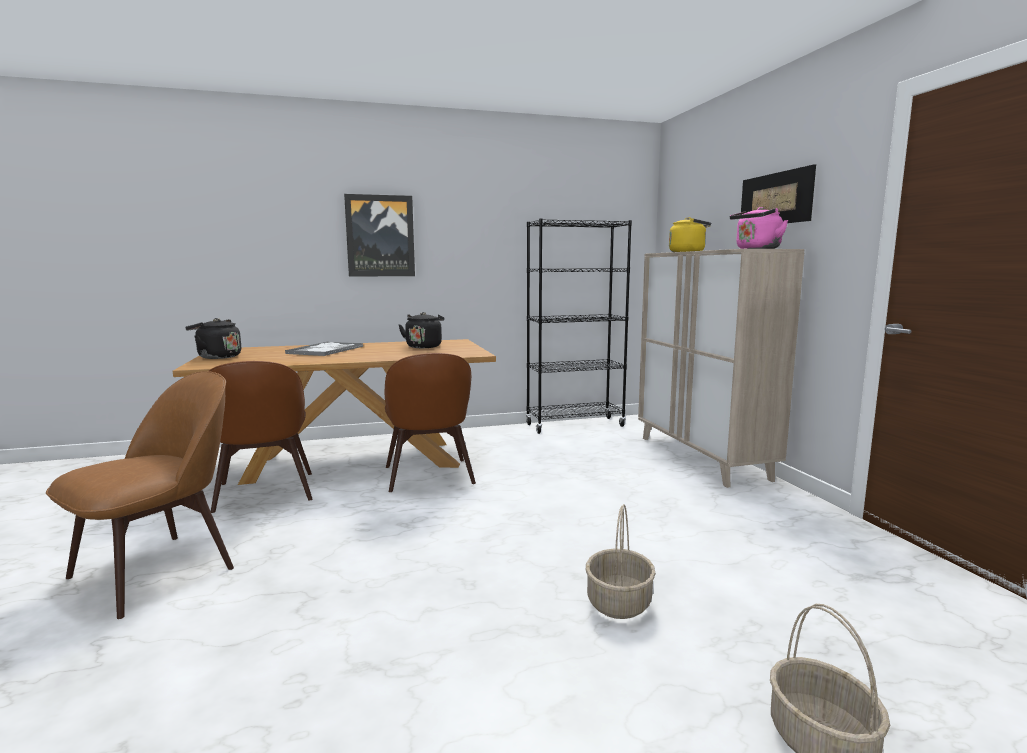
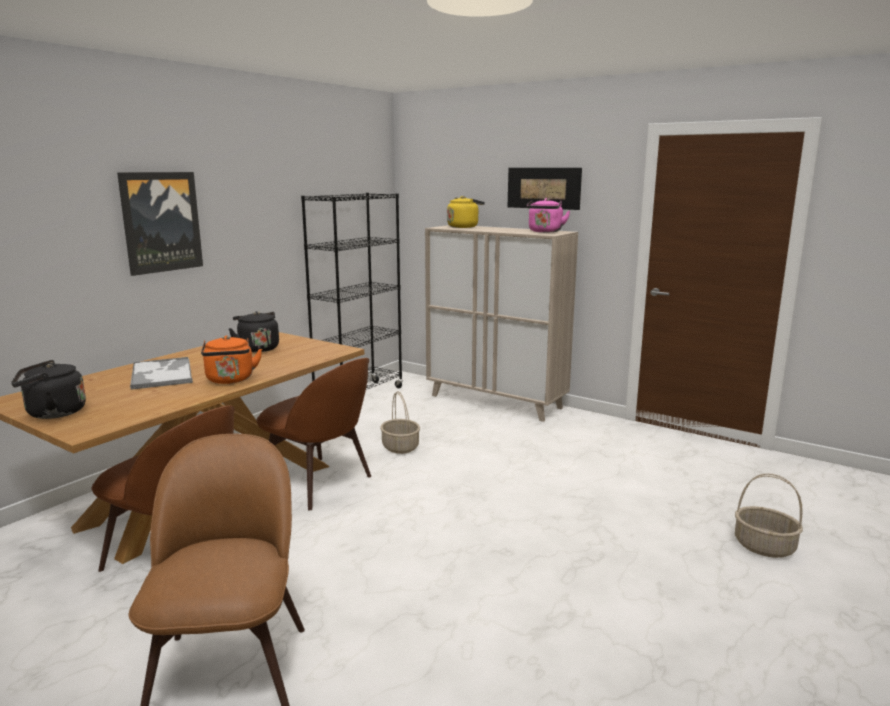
camera: 40 degrees left, 5 degrees up
basket [586,504,656,619] -> basket moved to [380,391,420,454]
none -> orange kettle [201,335,262,384]

